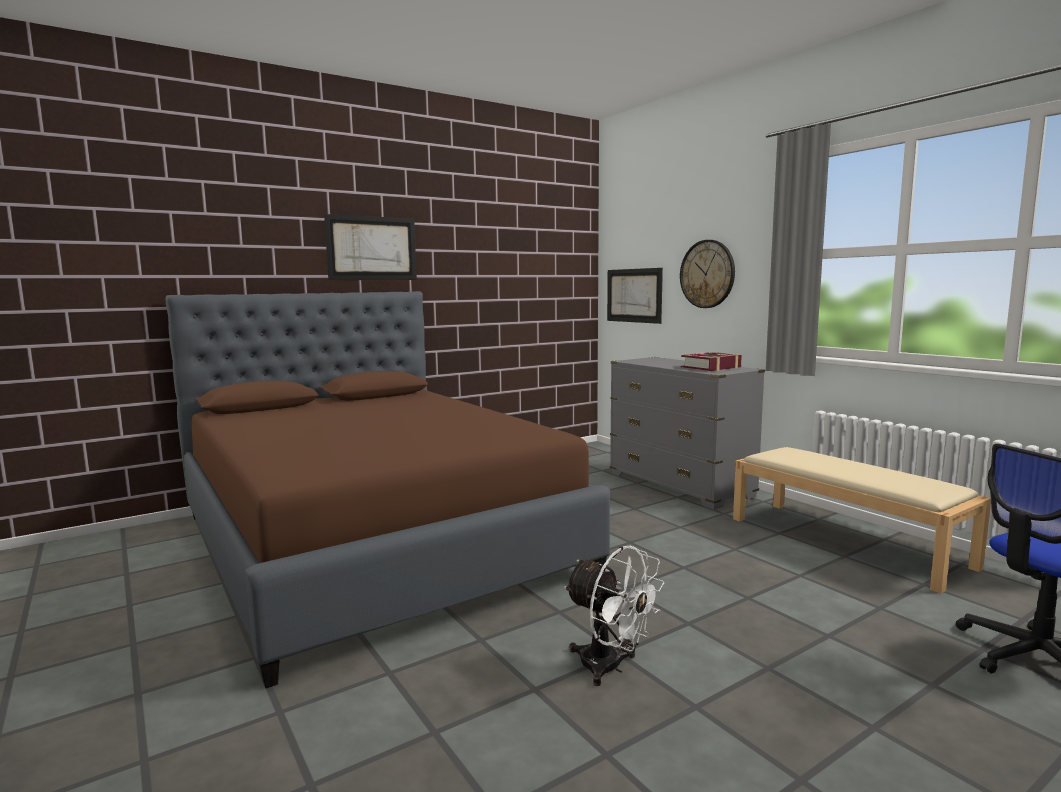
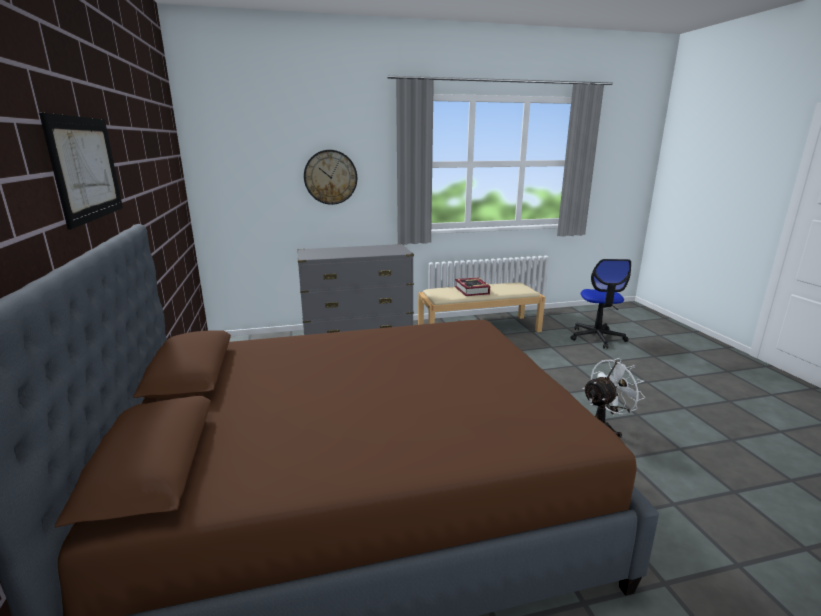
camera: 70 degrees left, 10 degrees up
picture [607,268,663,324] -> none
book [681,352,742,371] -> book moved to [455,277,490,296]

